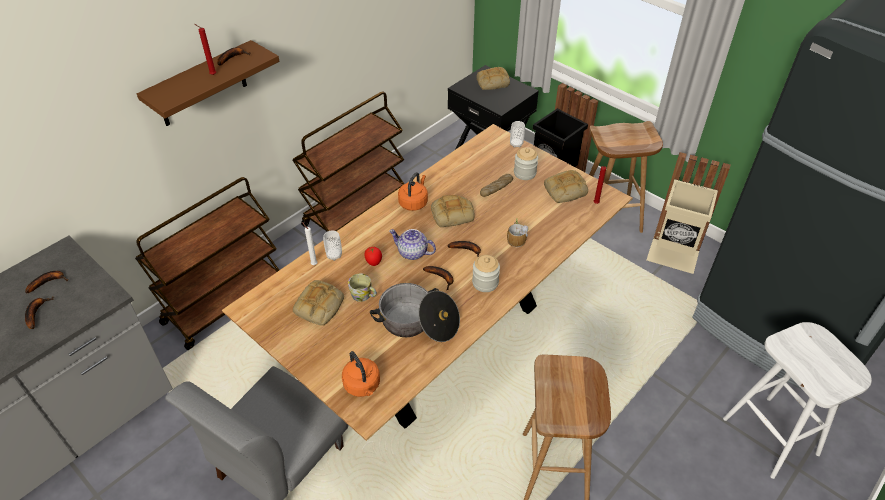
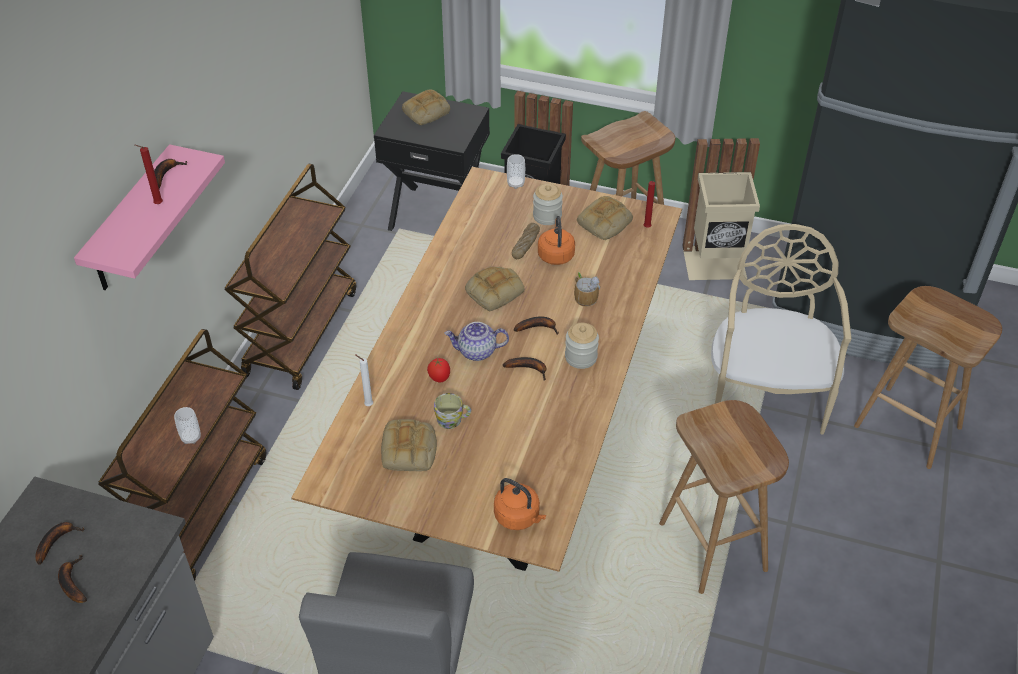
camera: 25 degrees left, 0 degrees up
brown shelf [137,40,279,126] -> pink shelf [74,144,225,290]
cup [323,231,342,261] -> cup moved to [174,407,201,444]
cooking pot [370,283,460,342] -> none
orange kettle [398,172,428,211] -> orange kettle moved to [538,216,575,265]
white stool [723,322,872,479] -> brown stool [854,286,1002,469]
none -> beige chair [711,224,851,434]

